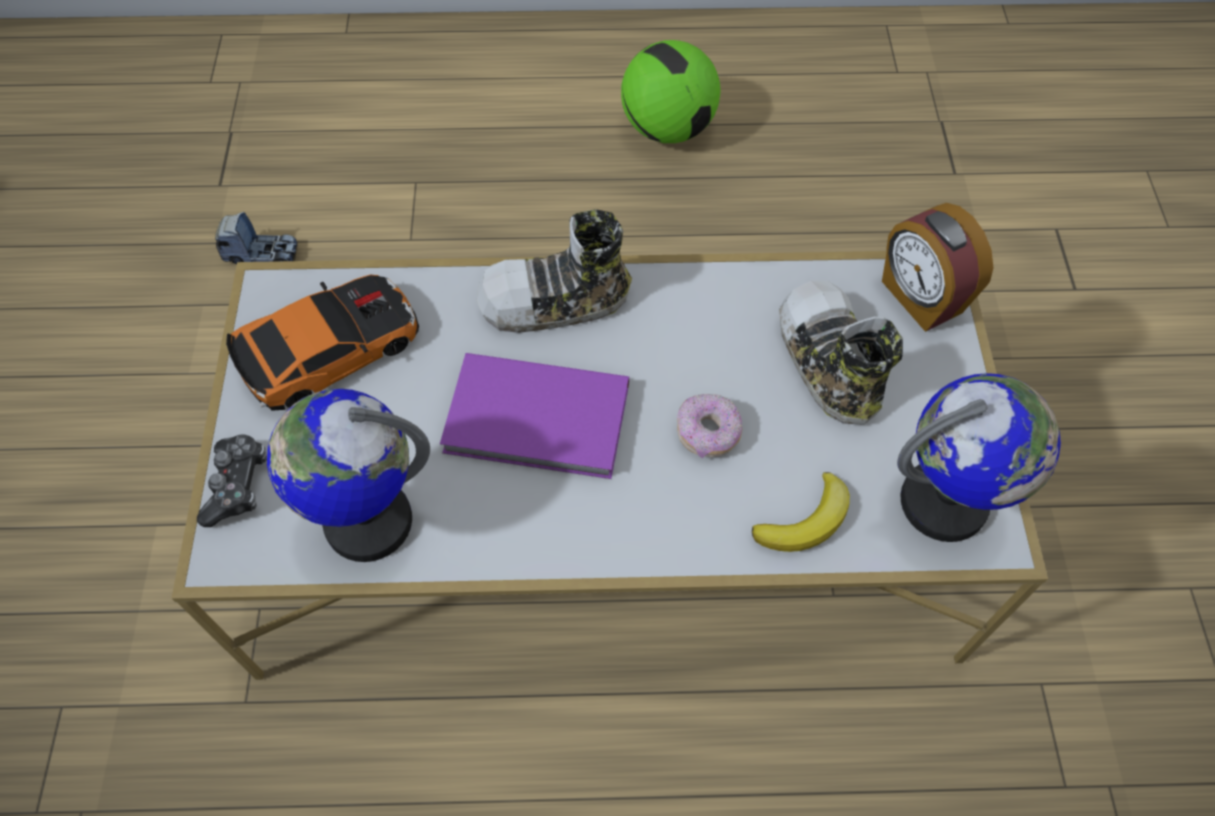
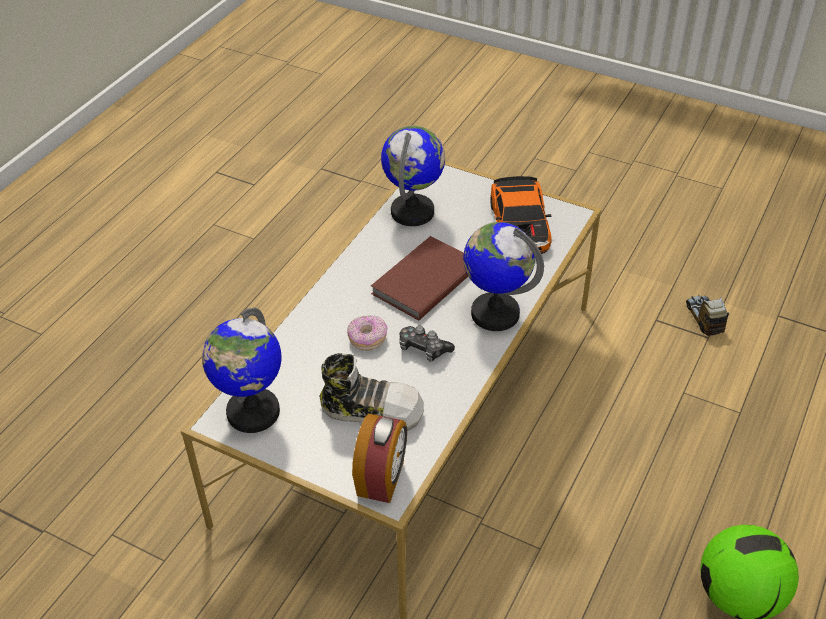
camera: 120 degrees right, 15 degrees down
game controller [197,434,267,527] -> game controller moved to [399,325,455,362]
toy truck [215,212,297,265] -> toy truck turned 135 degrees clockwise [686,295,729,336]
purple book [440,353,629,479] -> brown book [371,236,468,320]
shoe [477,209,632,333] -> globe [463,222,544,331]
banana [752,472,850,552] -> none
alarm clock [882,203,993,332] -> alarm clock turned 105 degrees clockwise [352,413,407,503]

